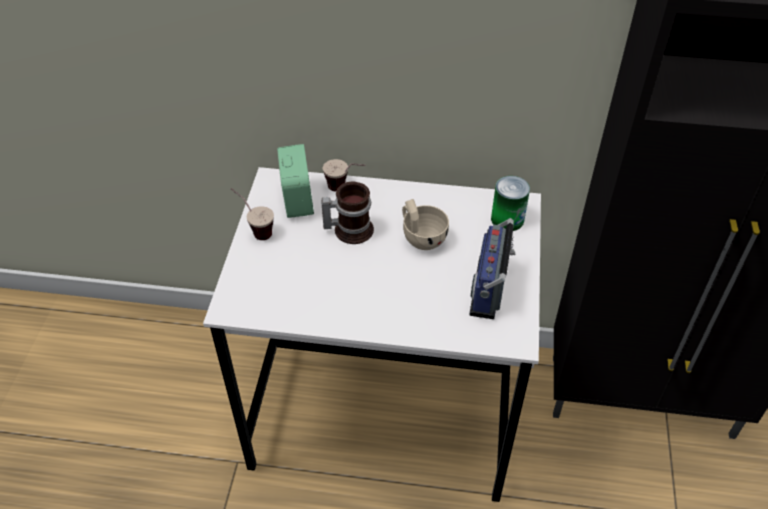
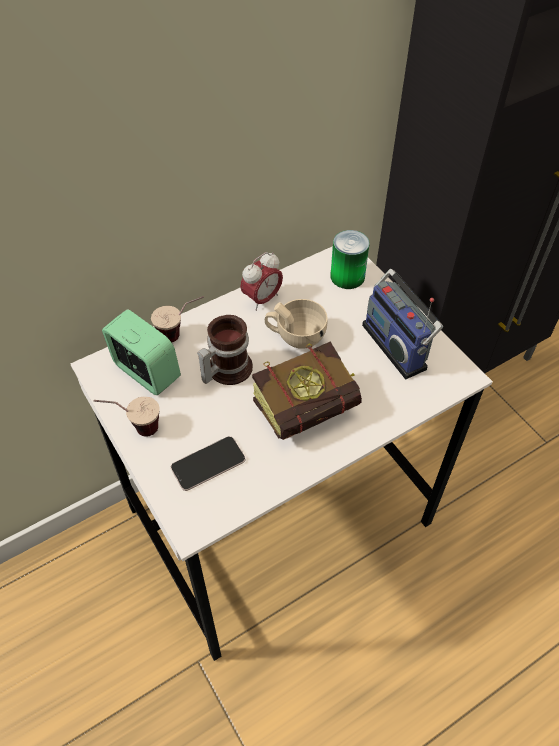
camera: 40 degrees left, 5 degrees up
none -> phone [171,436,246,491]
none -> alarm clock [240,252,283,311]
none -> book [252,341,362,440]

